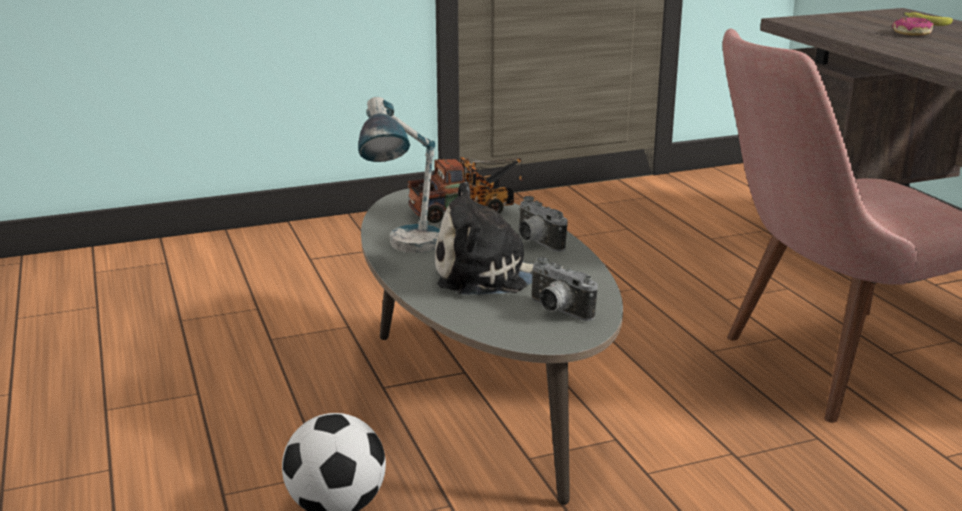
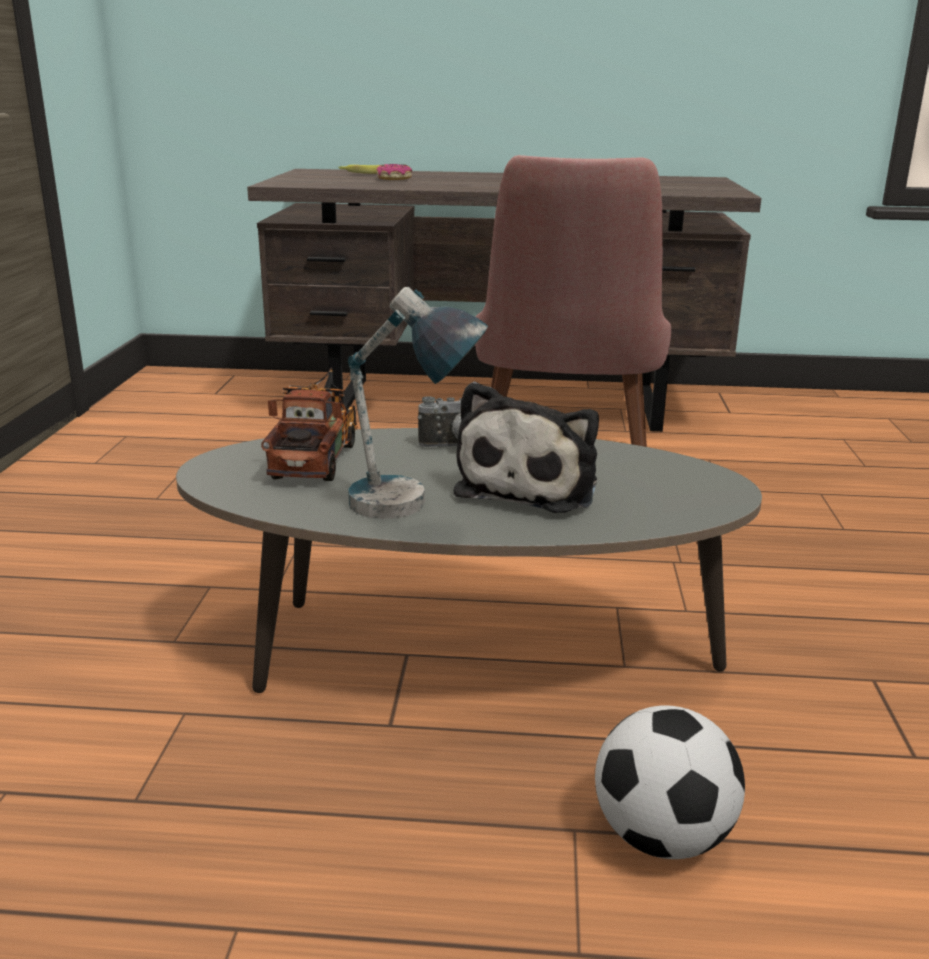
camera: 65 degrees left, 0 degrees up
camera [530,257,598,321] -> none

